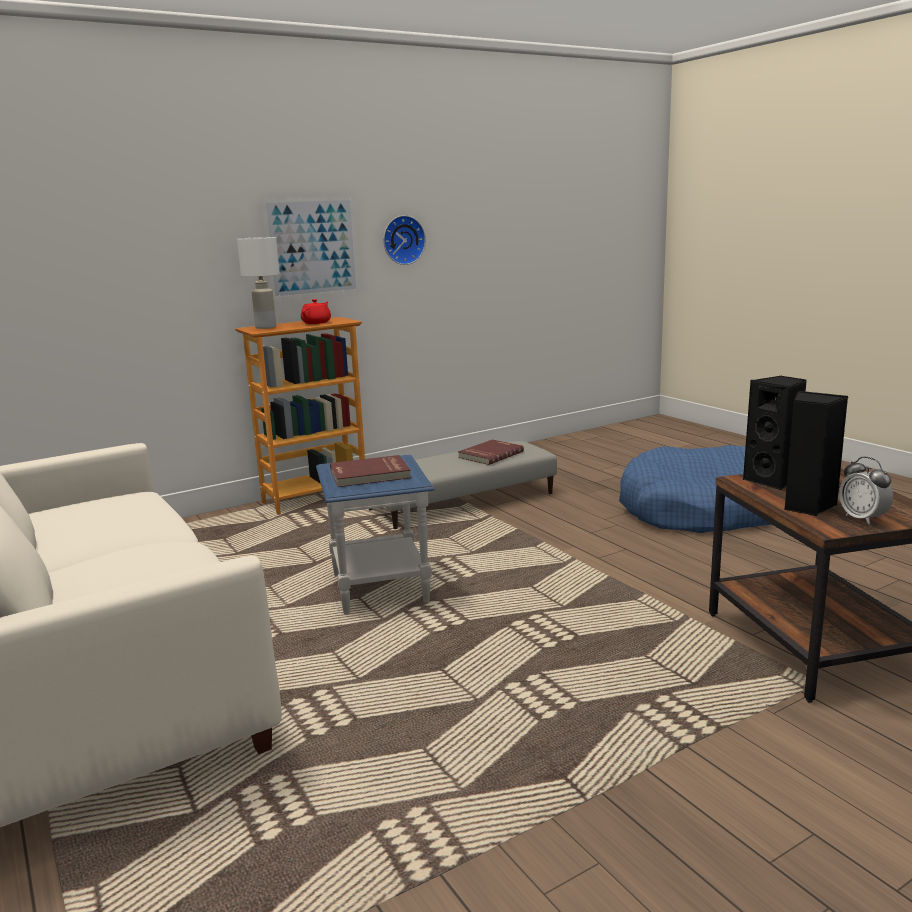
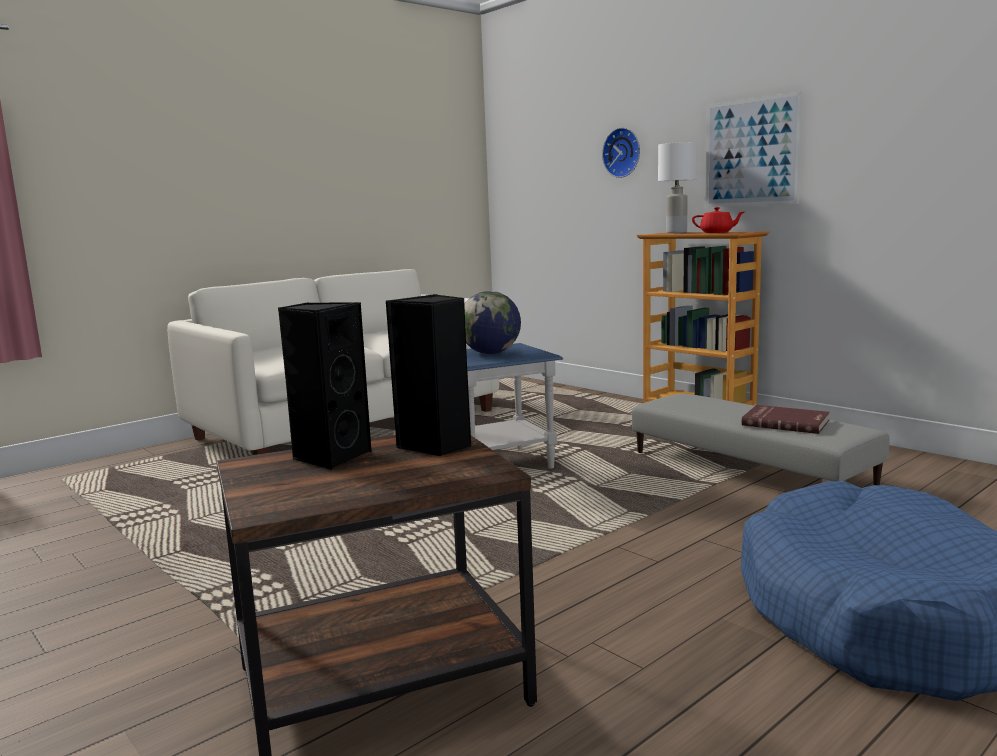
camera: 80 degrees right, 5 degrees down
red book [330,455,411,487] -> globe [464,291,521,354]
wall clock [383,215,426,265] -> wall clock moved to [602,128,640,178]
alarm clock [839,457,893,525] -> none

